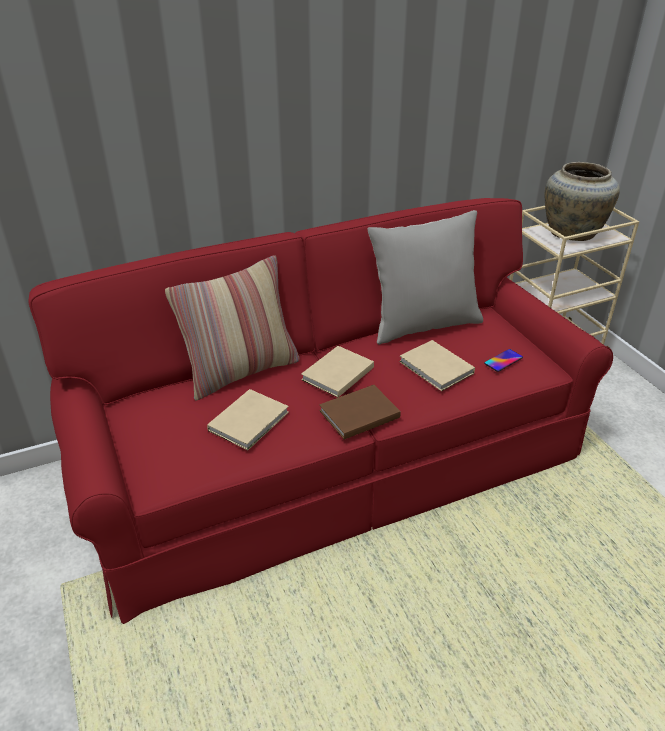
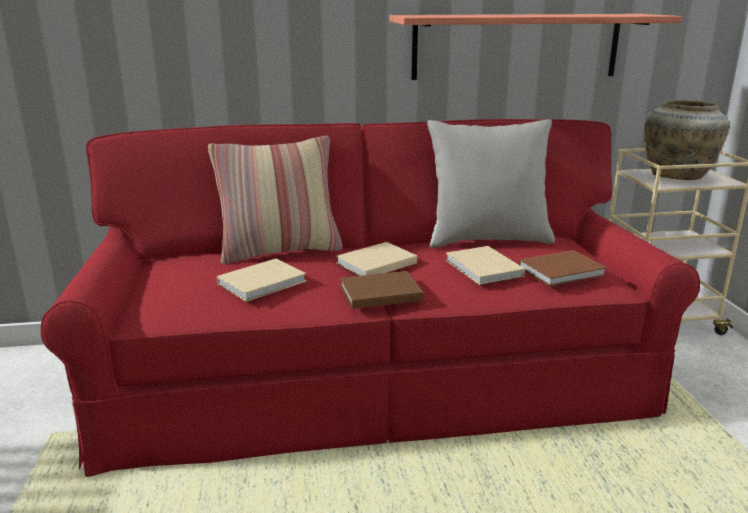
camera: 15 degrees right, 15 degrees down
phone [484,349,523,372] -> brown book [519,250,607,286]
none -> shelf [390,14,682,80]

